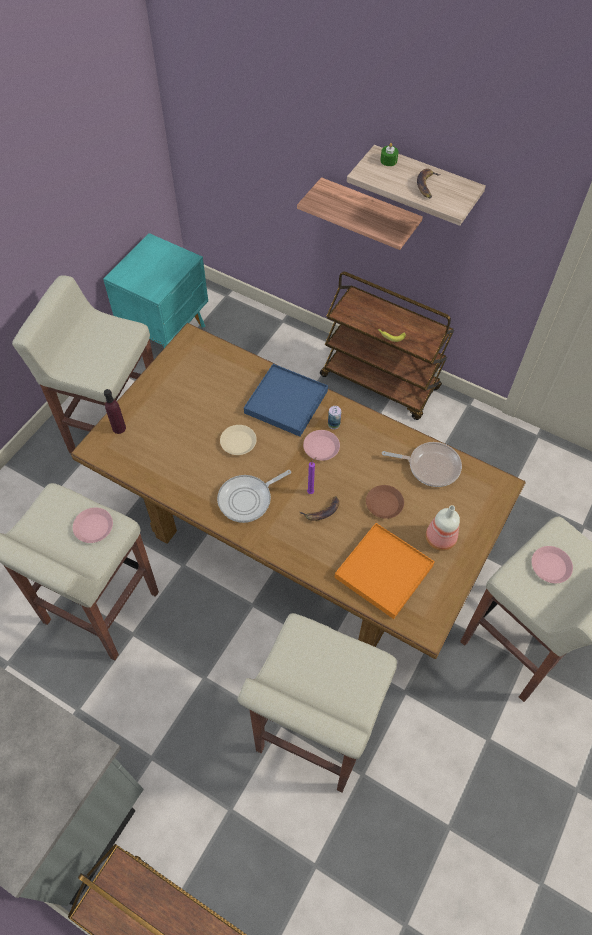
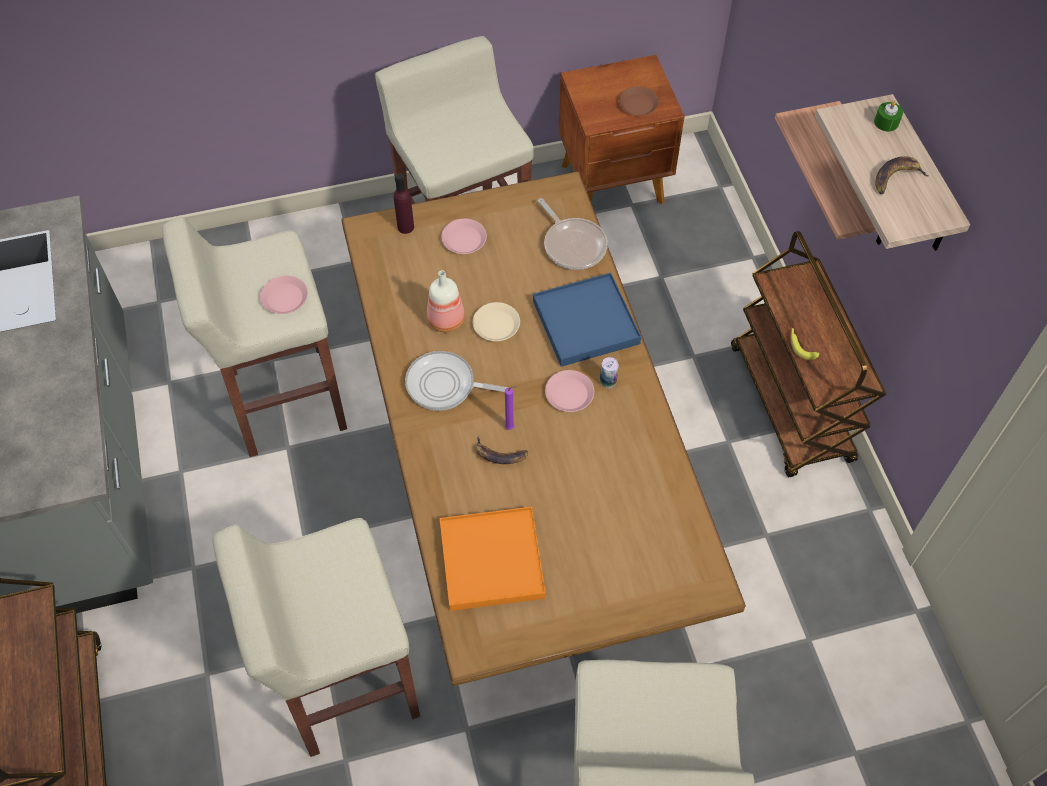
camera: 45 degrees right, 0 degrees up
turquoise nightstand [103,233,208,348] -> brown nightstand [559,55,685,204]
brown plate [366,485,404,519] -> brown plate moved to [618,86,659,116]
frying pan [382,442,462,487] -> frying pan moved to [538,198,608,270]
bottle [426,505,460,551] -> bottle moved to [427,270,465,332]
pink plate [531,546,573,583] -> pink plate moved to [441,219,487,254]

